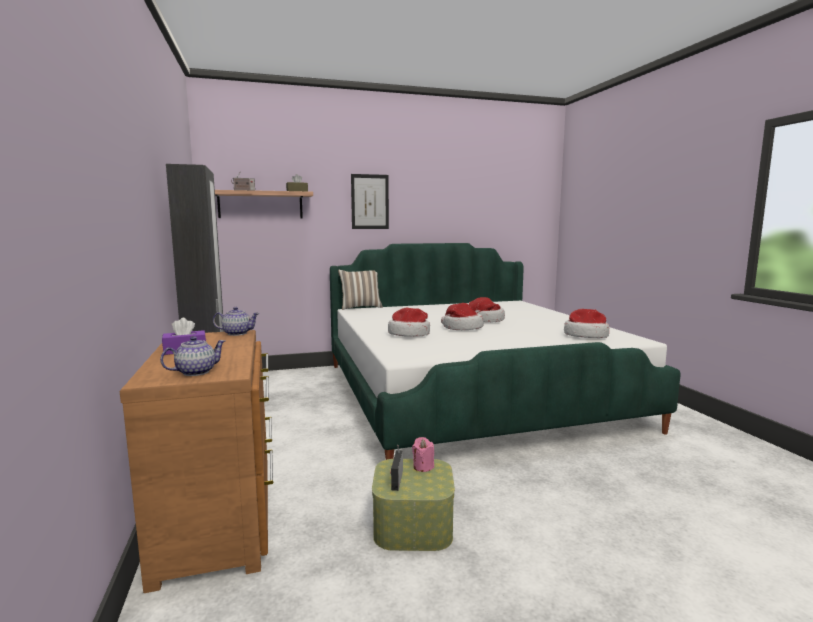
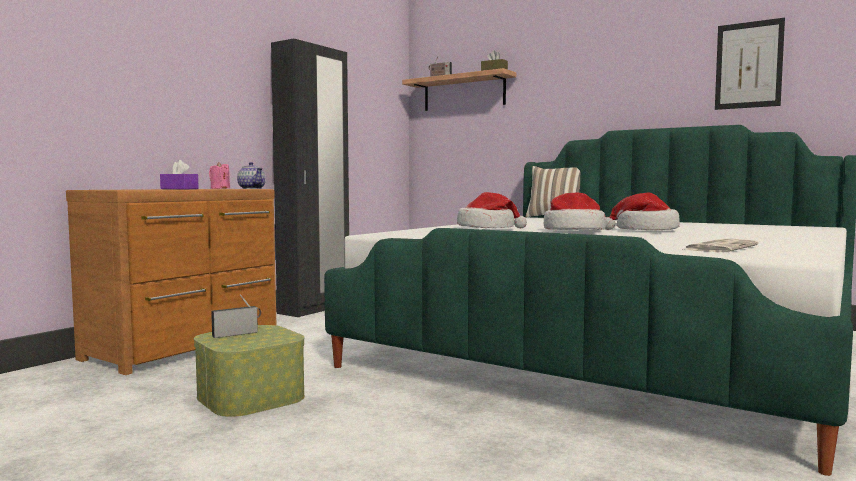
camera: 50 degrees right, 5 degrees down
teapot [160,336,225,376] -> none
picture [351,174,389,229] -> picture moved to [715,18,785,110]
pink candle [412,437,434,472] -> pink candle moved to [209,162,230,189]
hat [564,309,609,338] -> newspaper [682,239,759,252]

